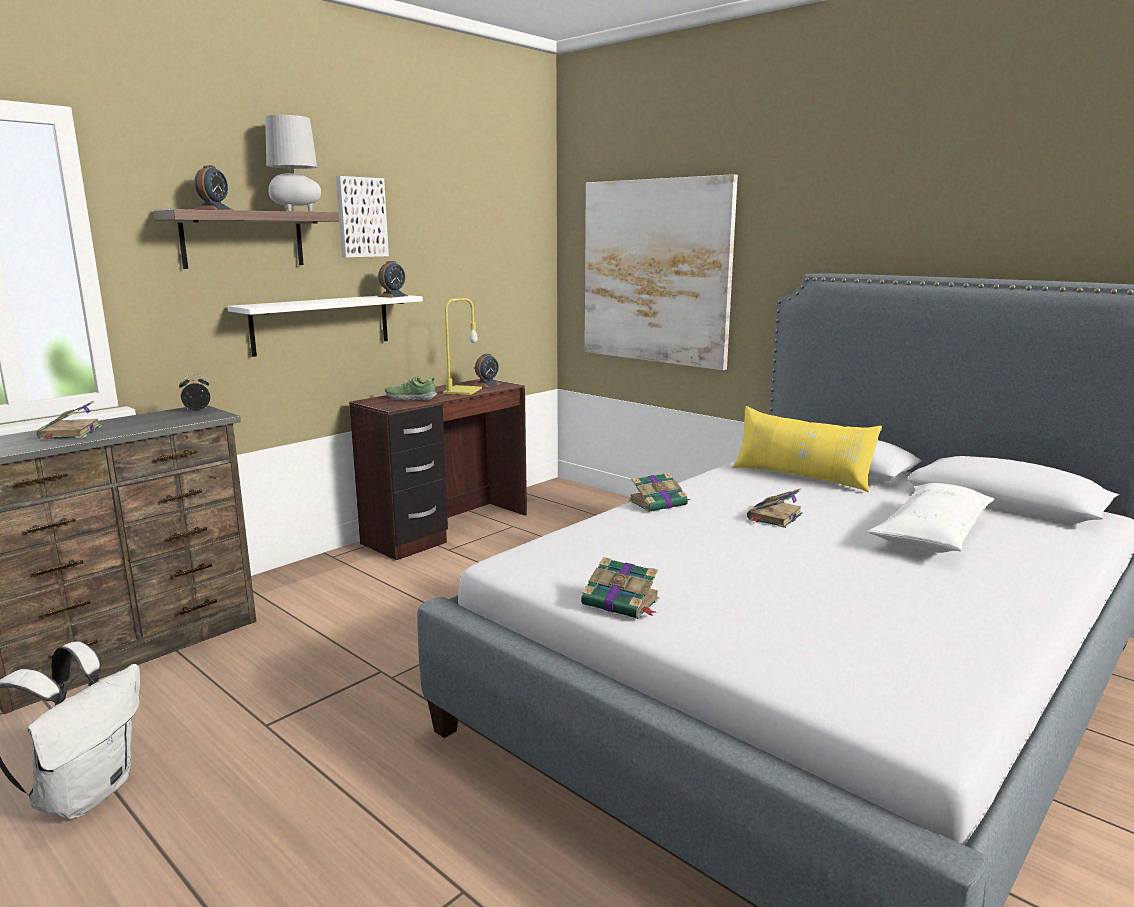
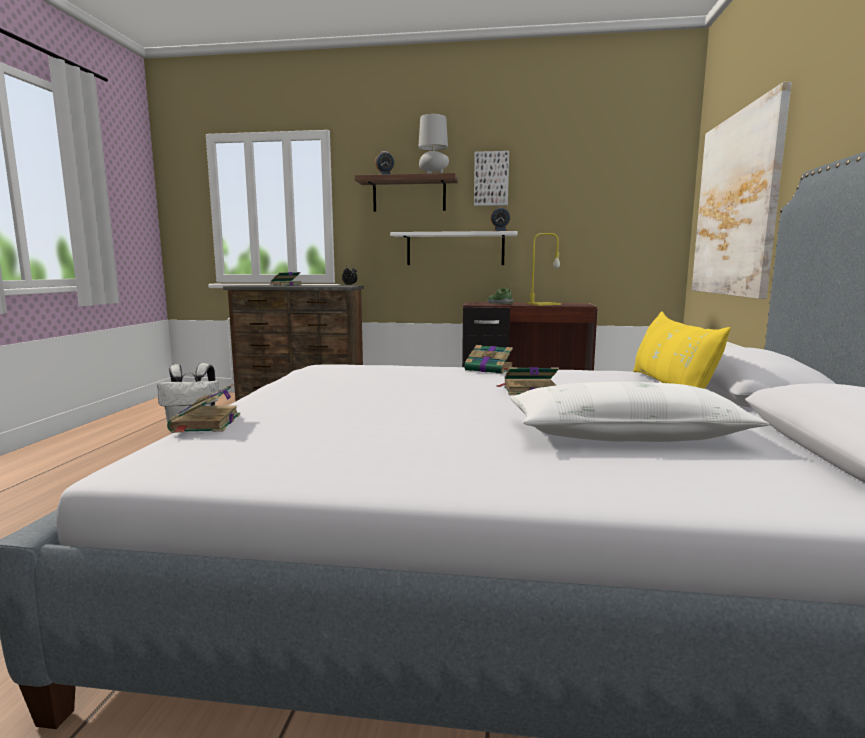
camera: 55 degrees right, 5 degrees down
alarm clock [474,354,500,387] -> none
book [581,557,659,619] -> book moved to [167,384,240,433]

